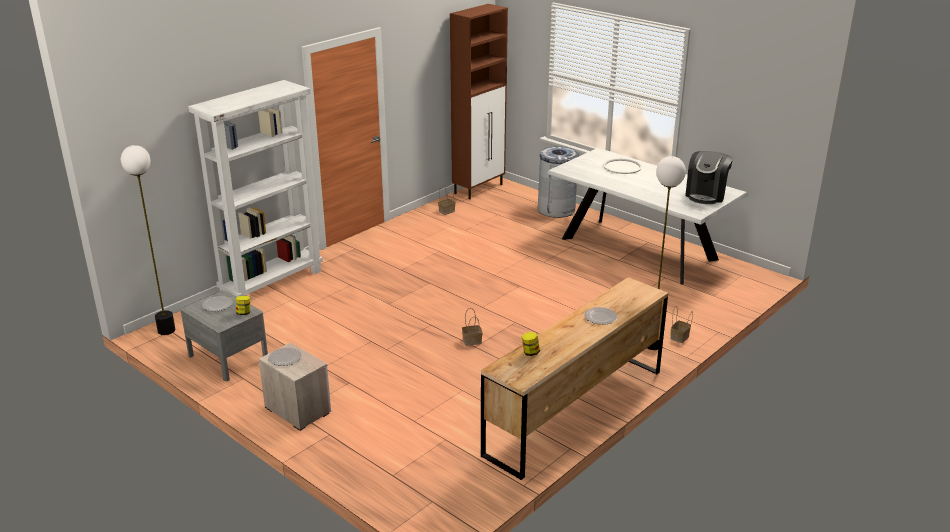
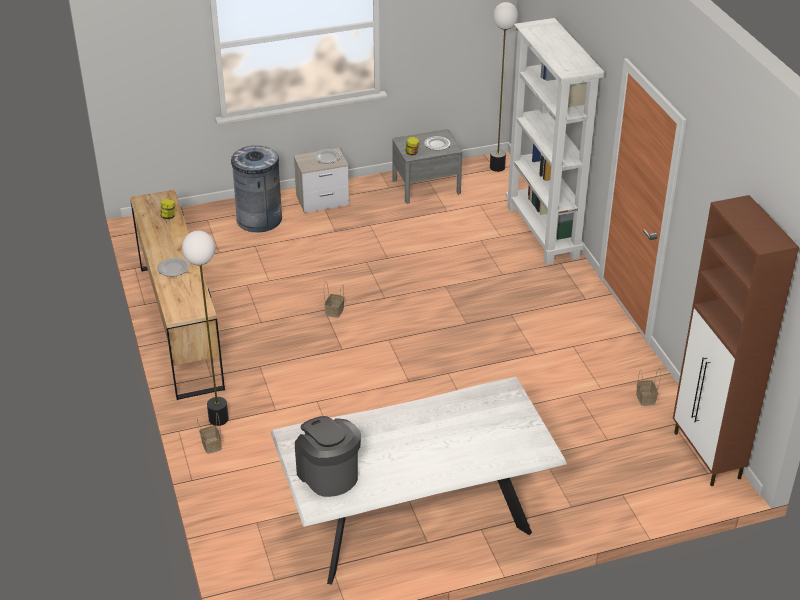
camera: 120 degrees right, 10 degrees up
grey trash can [538,147,579,218] -> grey trash can moved to [231,145,282,232]
white tray [603,158,642,174] -> none

